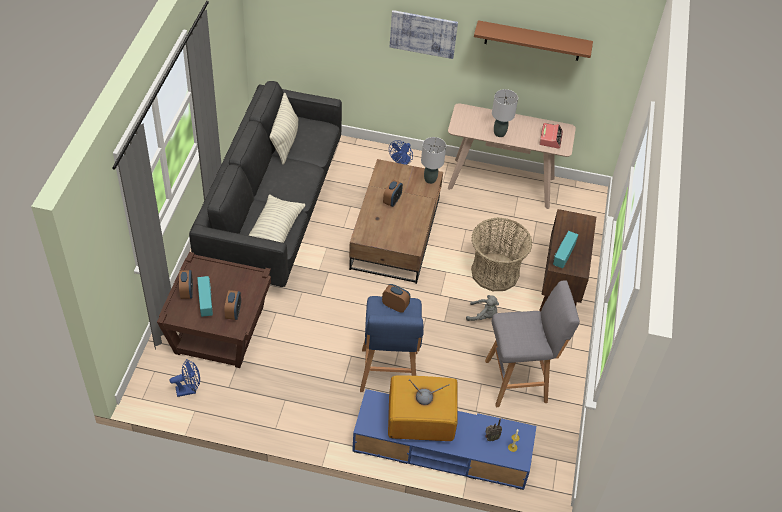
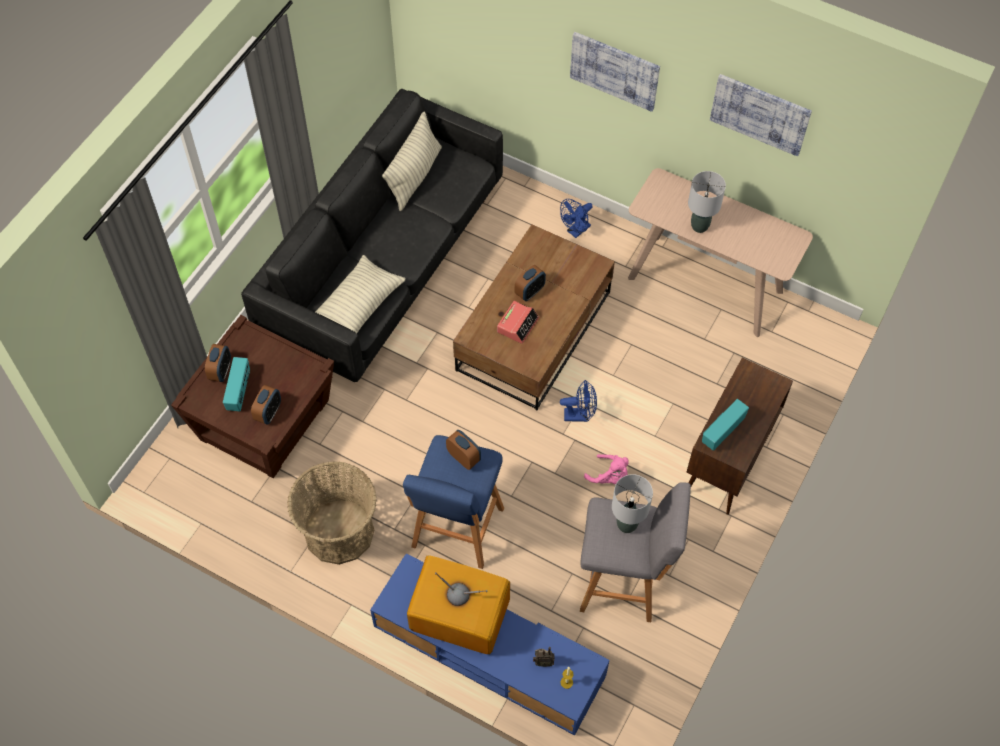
camera: 20 degrees right, 10 degrees up
blue fan [169,359,200,397] -> blue fan moved to [560,380,597,422]
grey table lamp [421,137,446,184] -> grey table lamp moved to [612,474,653,533]
grey plush toy [466,295,499,321] -> pink plush toy [584,454,629,484]
basket [471,217,532,291] -> basket moved to [287,462,377,565]
brown shelf [474,20,593,61] -> picture [710,74,812,157]
alarm clock [539,123,563,149] -> alarm clock moved to [497,301,539,344]

